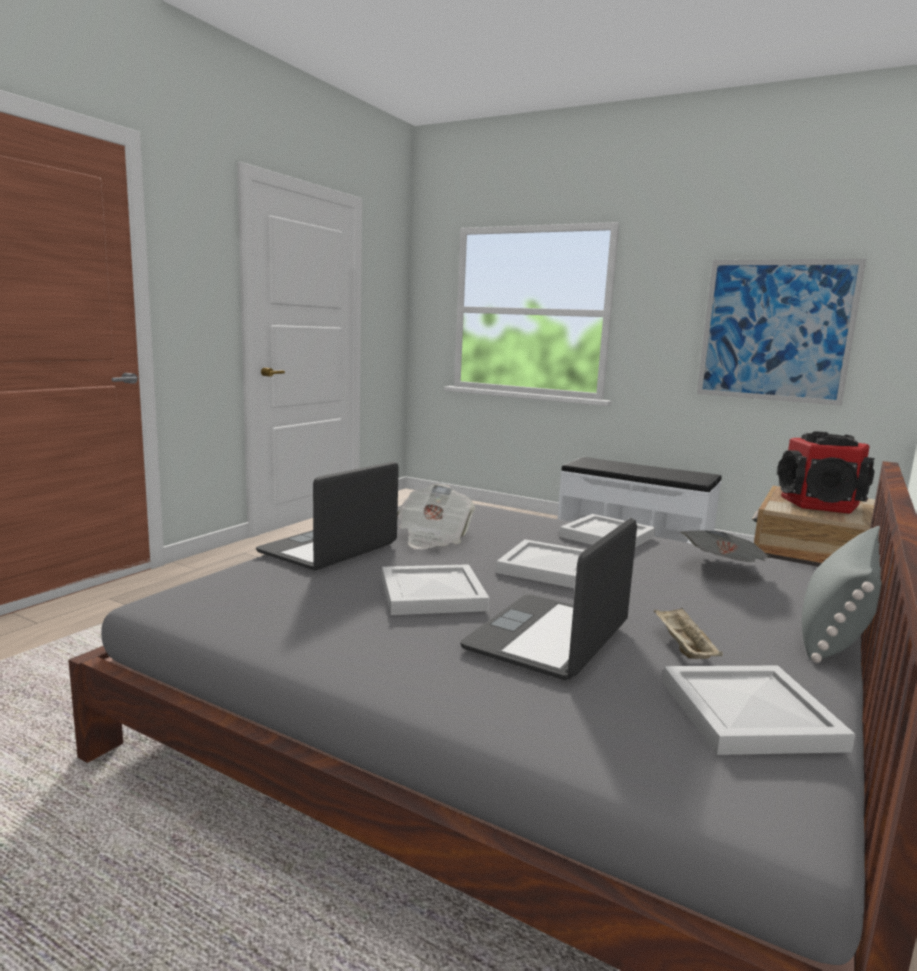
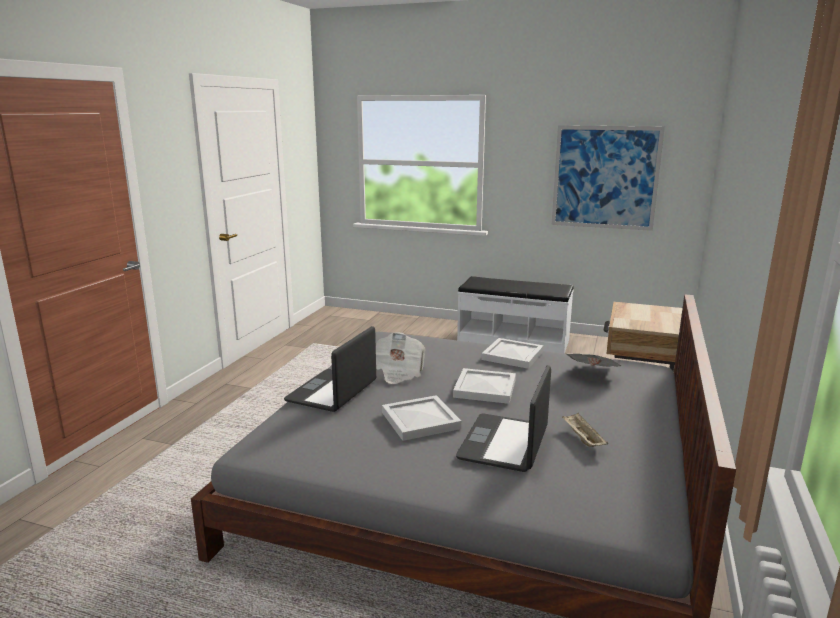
camera: 10 degrees left, 5 degrees up
white tray [662,666,855,755] -> none
speaker [777,432,875,514] -> none
grey pillow [802,526,882,663] -> none

